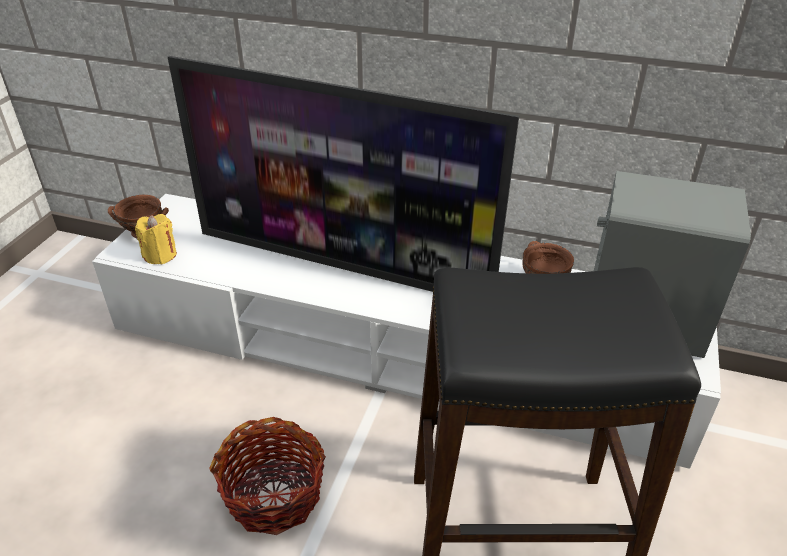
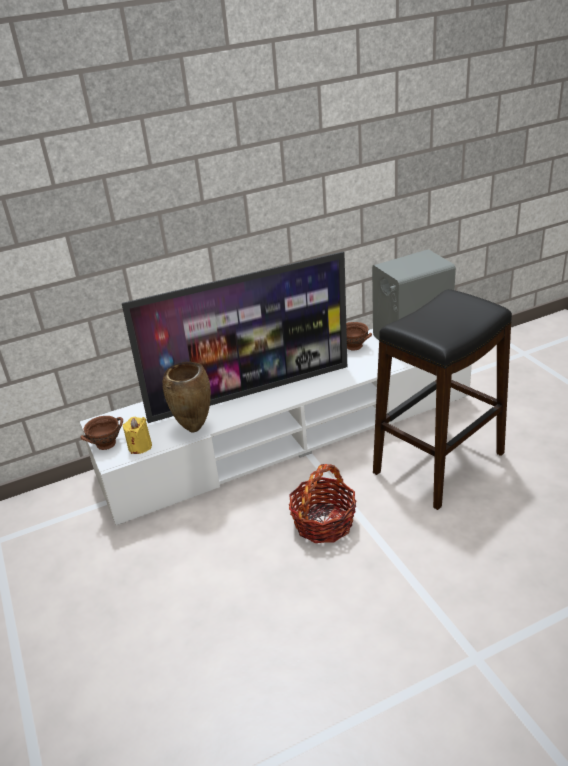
camera: 40 degrees left, 5 degrees down
none -> brown vase [163,362,211,432]

